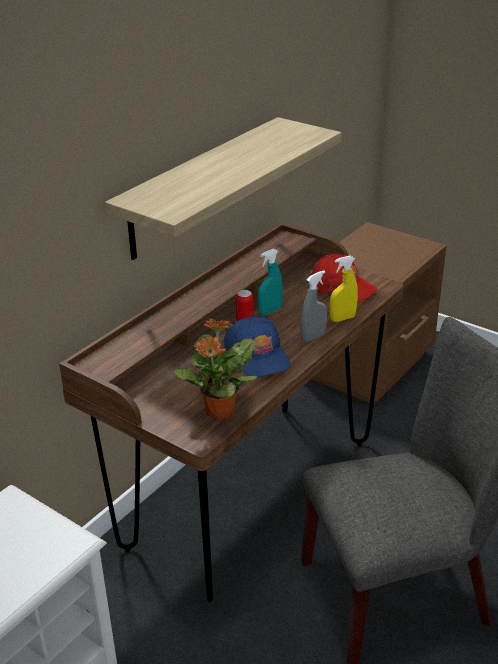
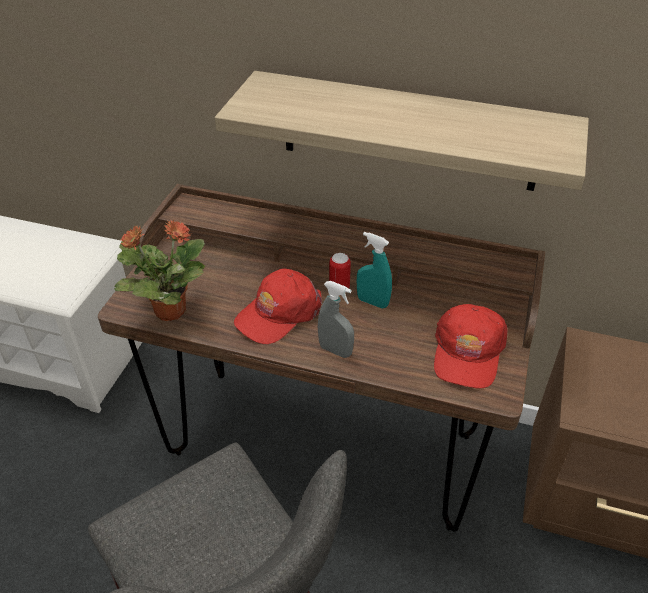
camera: 70 degrees right, 10 degrees up
blue cap [224,317,291,378] -> red cap [234,269,322,344]
yellow spray bottle [329,256,358,322] -> none

